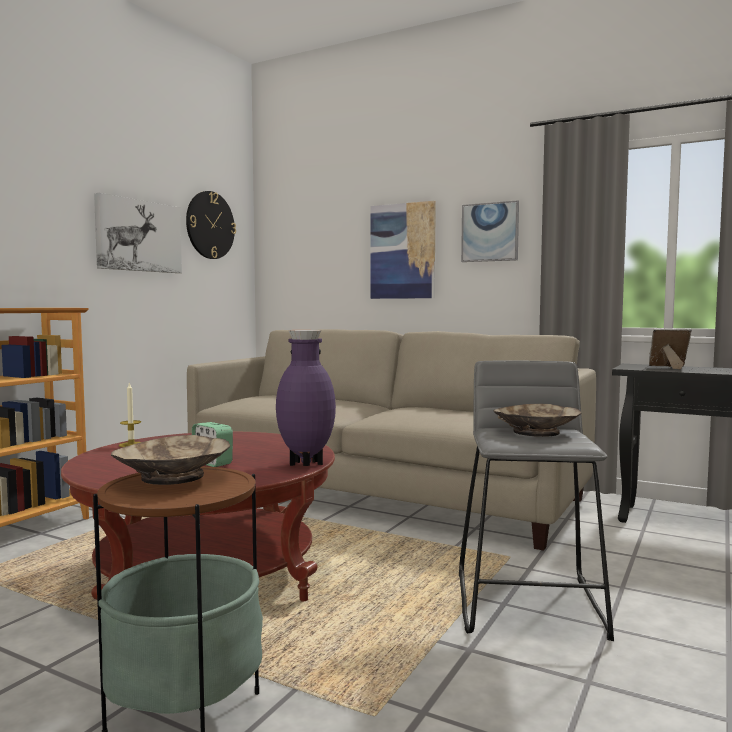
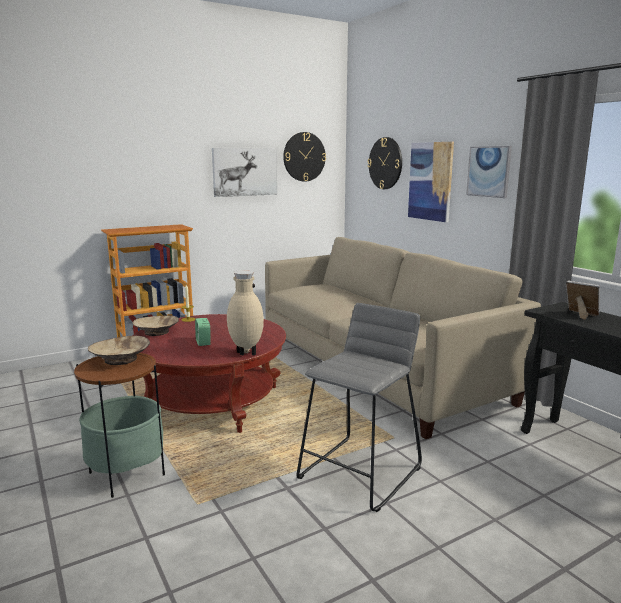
camera: 30 degrees right, 10 degrees up
purple vase [276,330,336,466] -> beige vase [227,270,264,356]
beige bowl [493,404,582,437] -> beige bowl moved to [132,315,179,336]
none -> wall clock [367,137,402,189]

